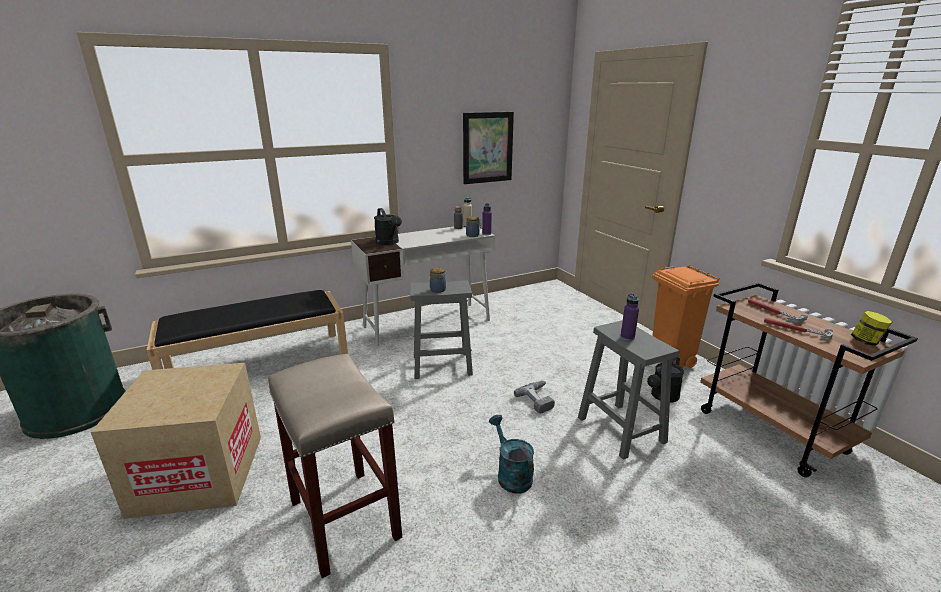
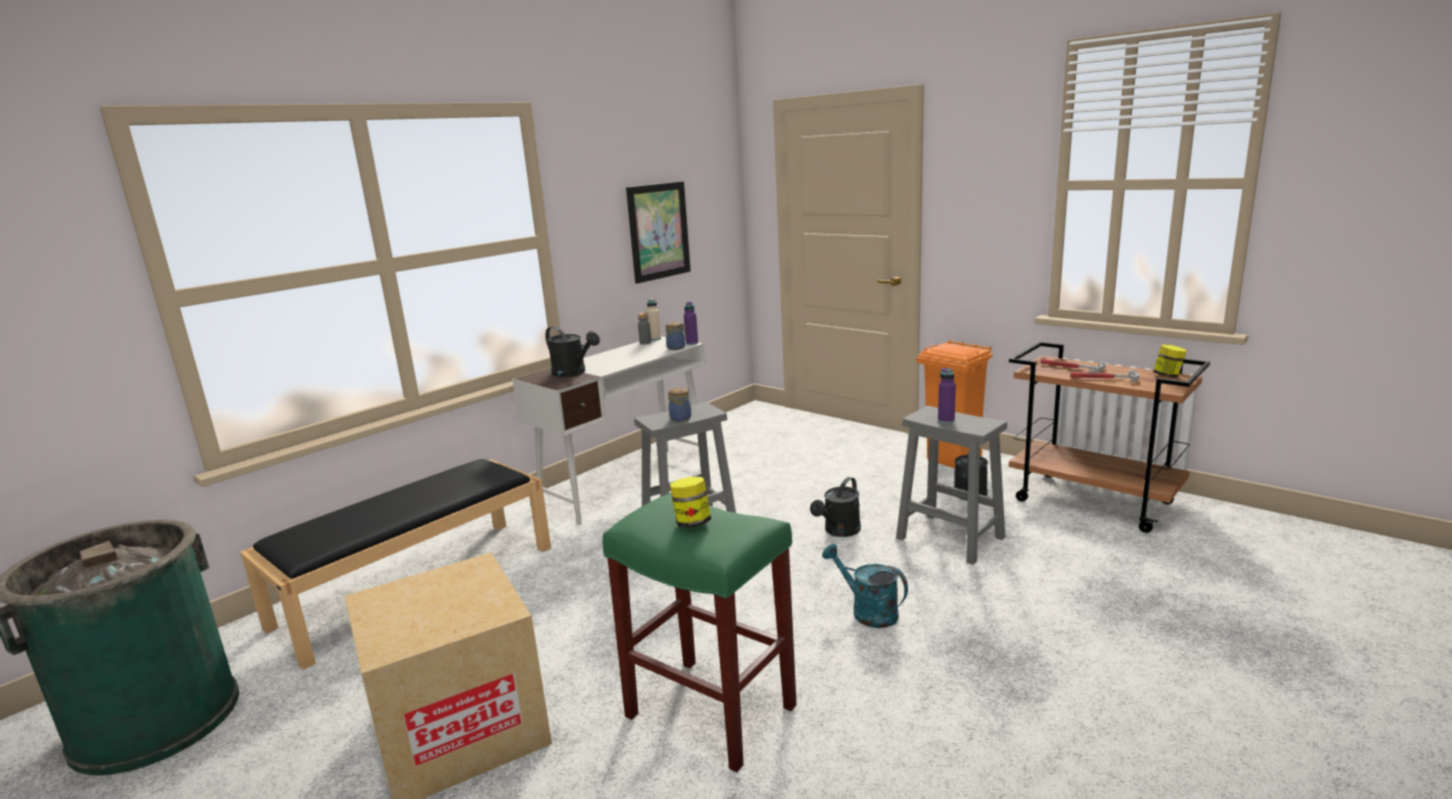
camera: 20 degrees left, 5 degrees down
beige stool [268,354,402,578] -> green stool [602,493,797,772]
power drill [514,381,555,414] -> black watering can [810,477,861,537]
none -> jar [670,477,711,527]

